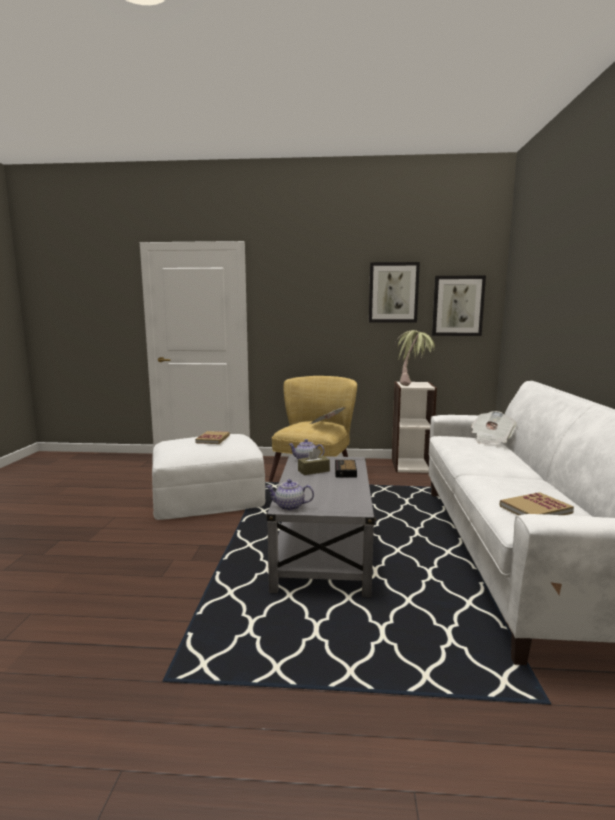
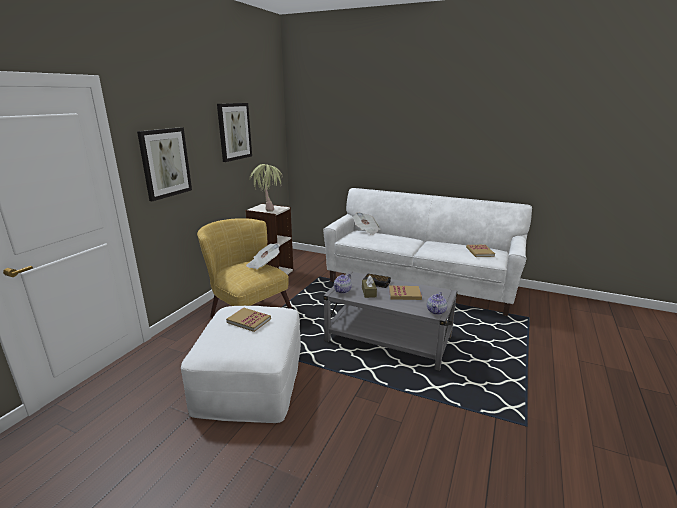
camera: 70 degrees left, 10 degrees up
picture [432,276,486,336] -> picture moved to [137,127,192,201]
none -> book [389,286,422,300]

